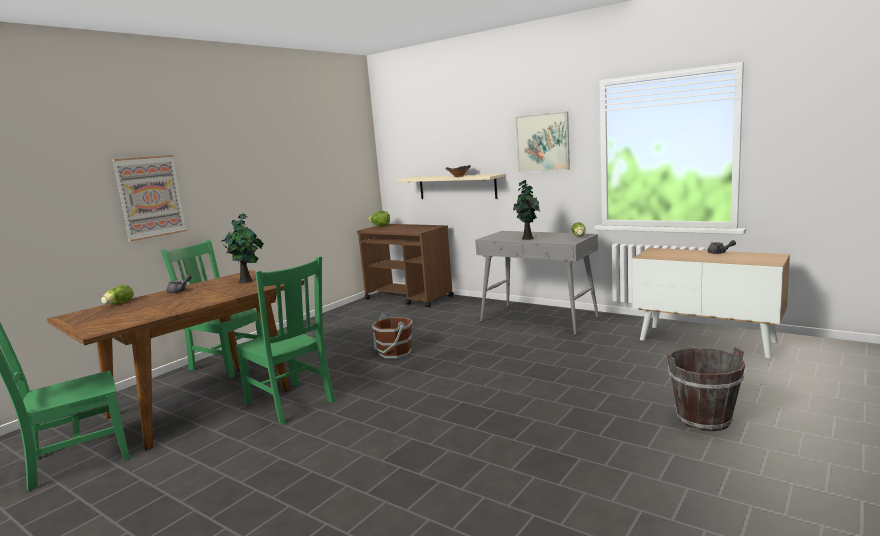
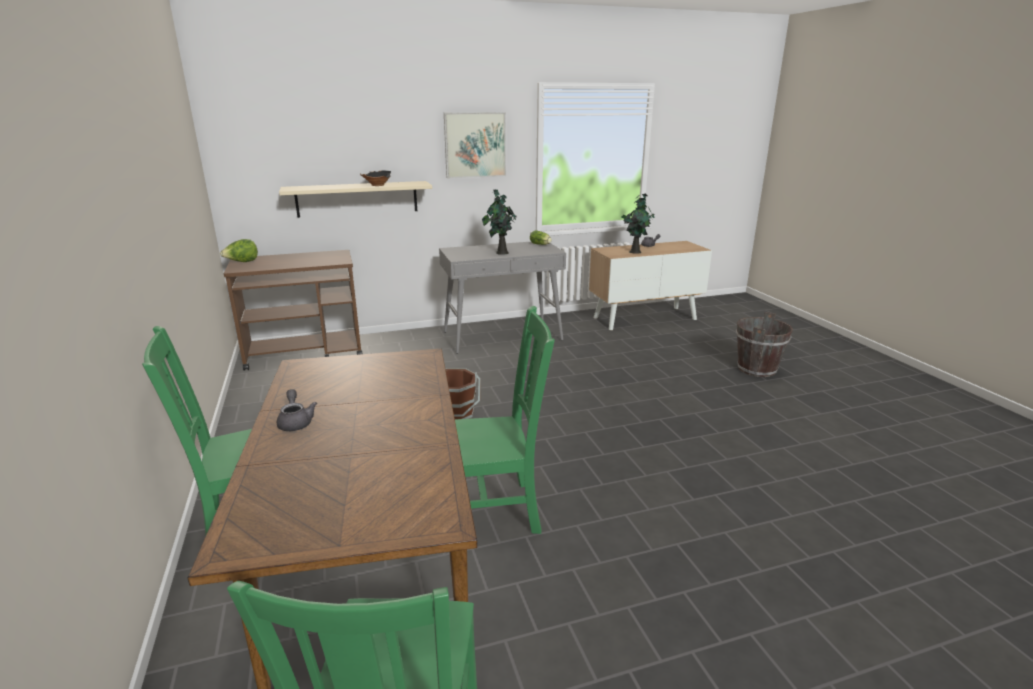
camera: 55 degrees left, 10 degrees up
lettuce [101,285,134,305] -> none
picture [112,155,187,242] -> none
potted plant [222,214,264,283] -> potted plant moved to [622,194,655,254]

